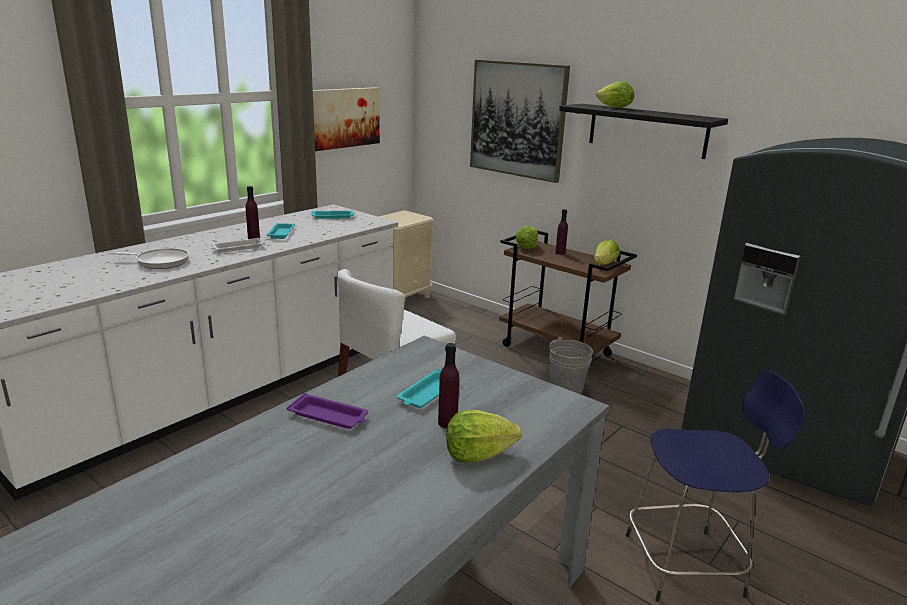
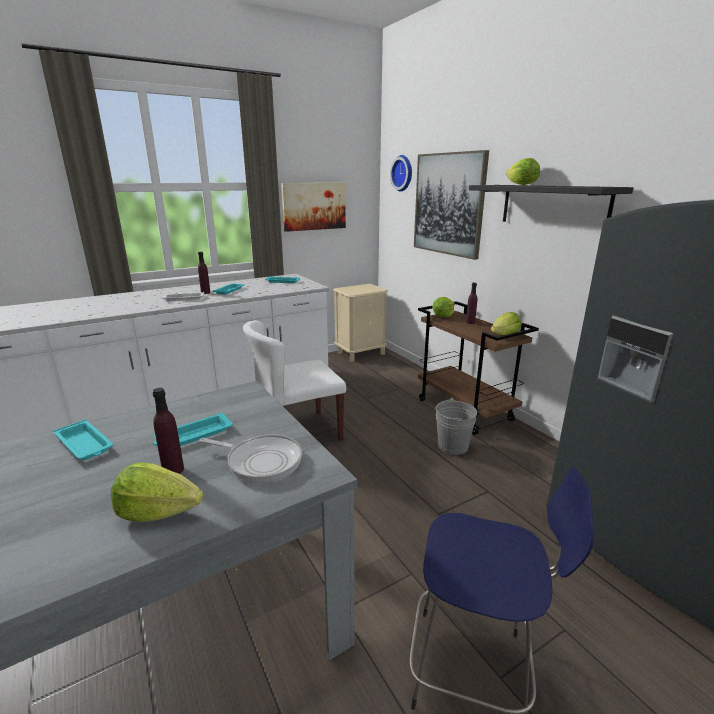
camera: 20 degrees right, 0 degrees up
frying pan [110,248,189,269] -> frying pan moved to [199,435,302,483]
purple tray [287,393,368,429] -> turquoise tray [53,419,113,460]
none -> wall clock [390,155,412,192]

